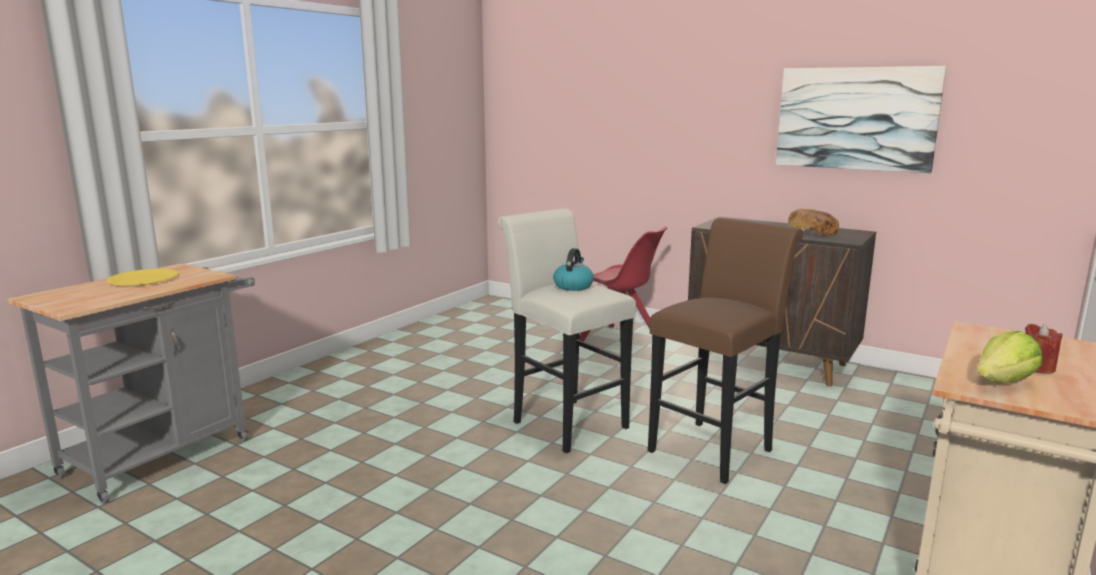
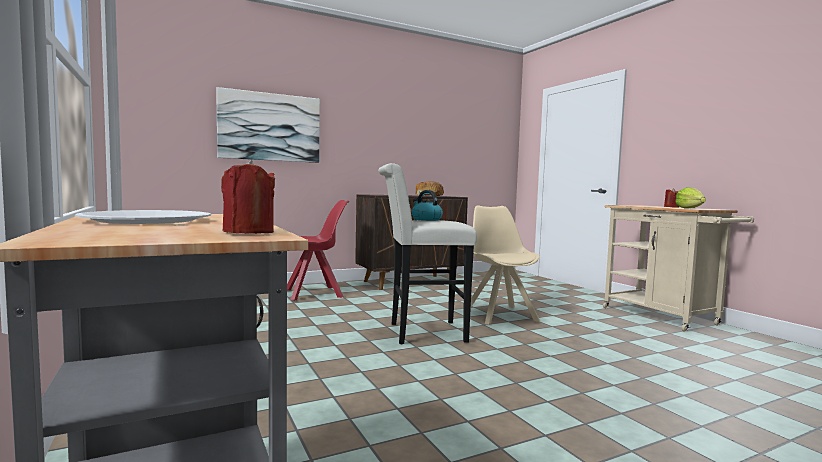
camera: 60 degrees left, 10 degrees down
yellow plate [107,269,178,286] -> white plate [75,210,211,224]
brown stool [648,218,803,484] -> beige chair [471,205,540,325]
picture [776,66,947,173] -> picture moved to [216,87,320,163]
none -> red candle [221,160,275,234]

